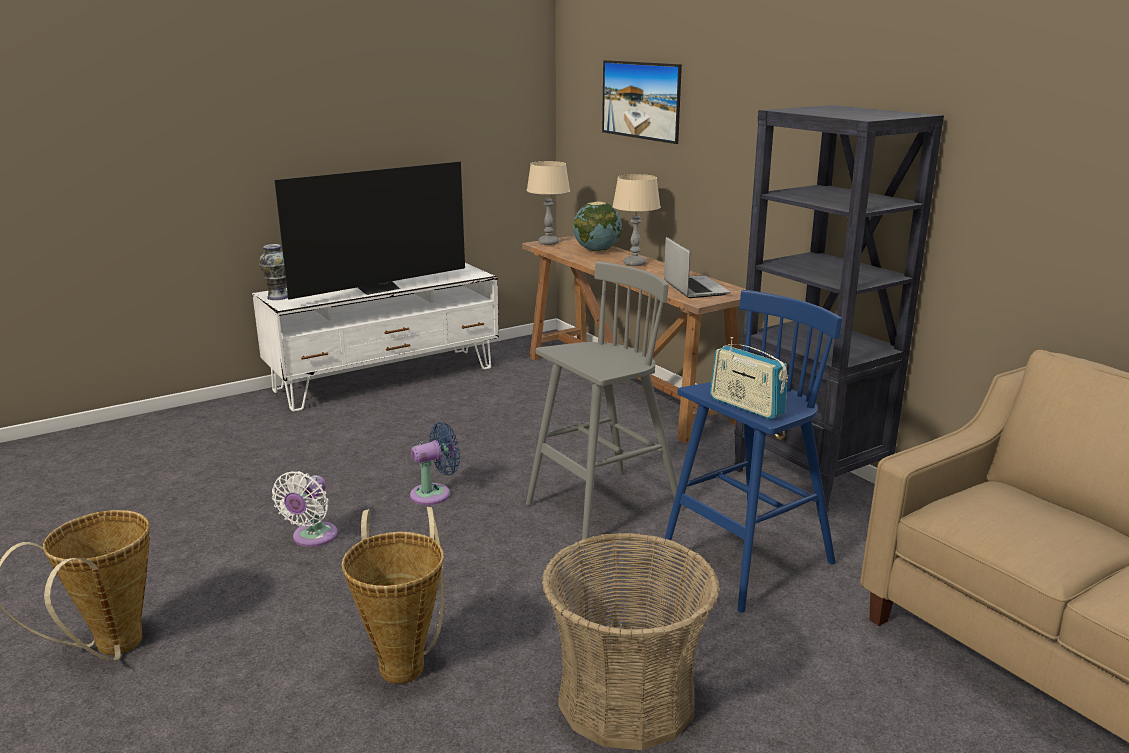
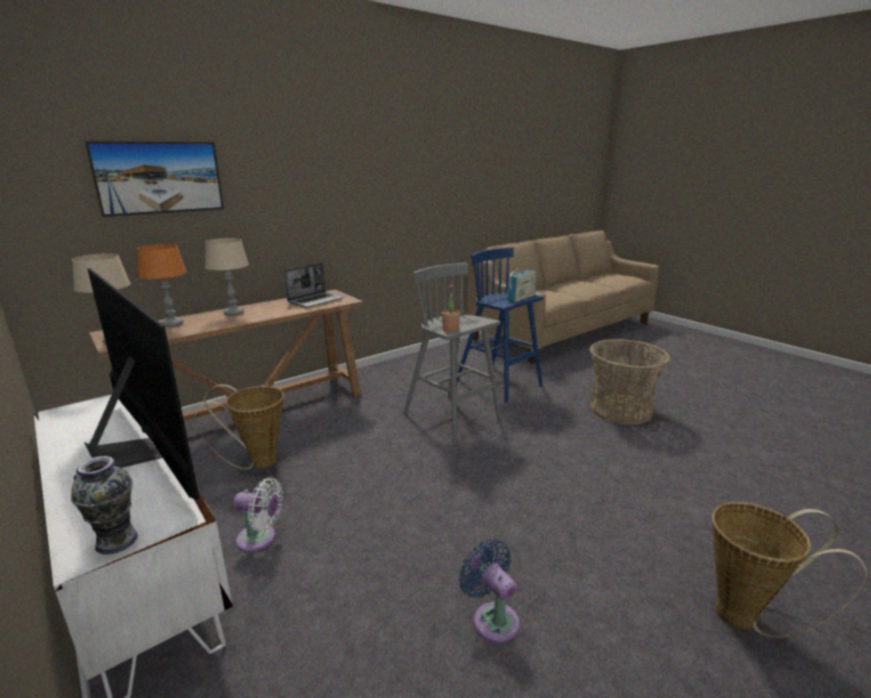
camera: 95 degrees left, 0 degrees up
white fan [272,471,338,547] -> white fan moved to [233,478,283,552]
basket [342,507,445,684] -> basket moved to [195,384,284,469]
blue fan [410,422,460,505] -> blue fan moved to [459,539,520,643]
globe [573,201,622,252] -> orange table lamp [137,244,187,327]
laptop [664,237,731,298] -> laptop turned 150 degrees clockwise [284,263,345,308]
black bookcase [734,105,944,511] -> none
none -> potted plant [441,284,460,333]

